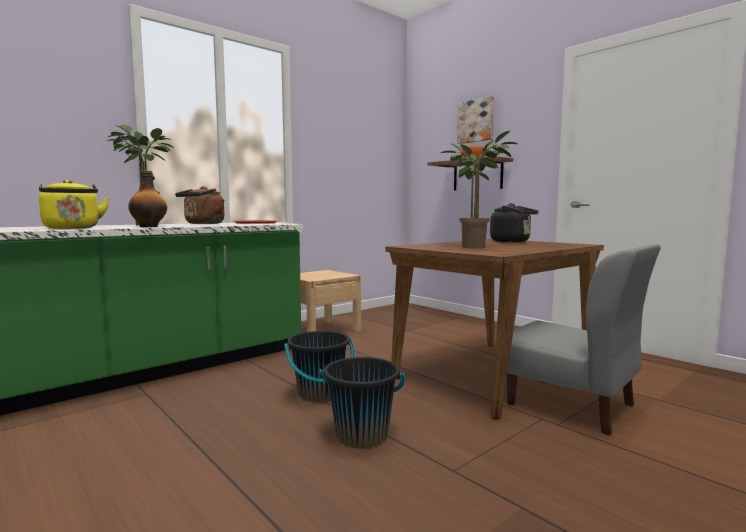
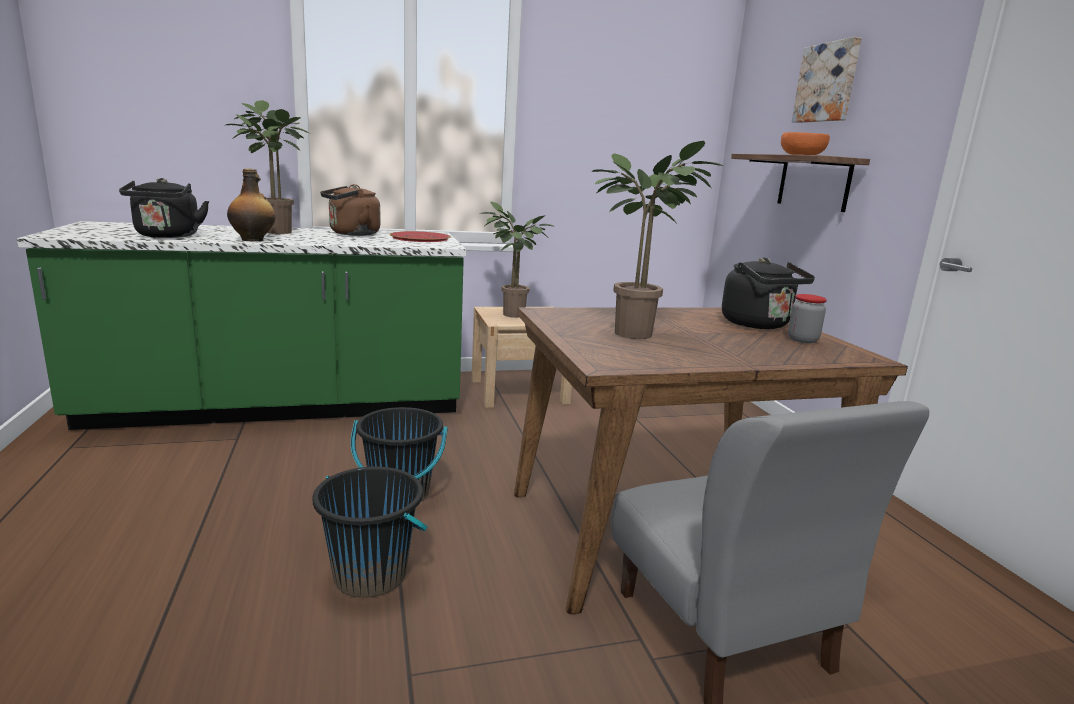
camera: 25 degrees right, 10 degrees up
yellow kettle [39,180,109,229] -> black kettle [119,178,209,238]
none -> potted plant [483,202,555,318]
none -> jar [788,294,827,343]

